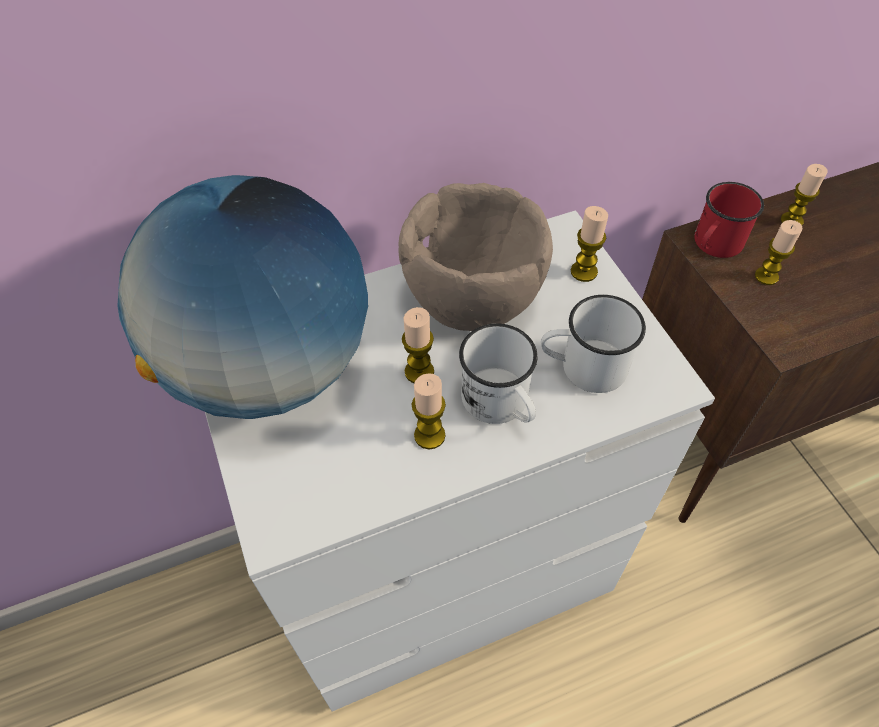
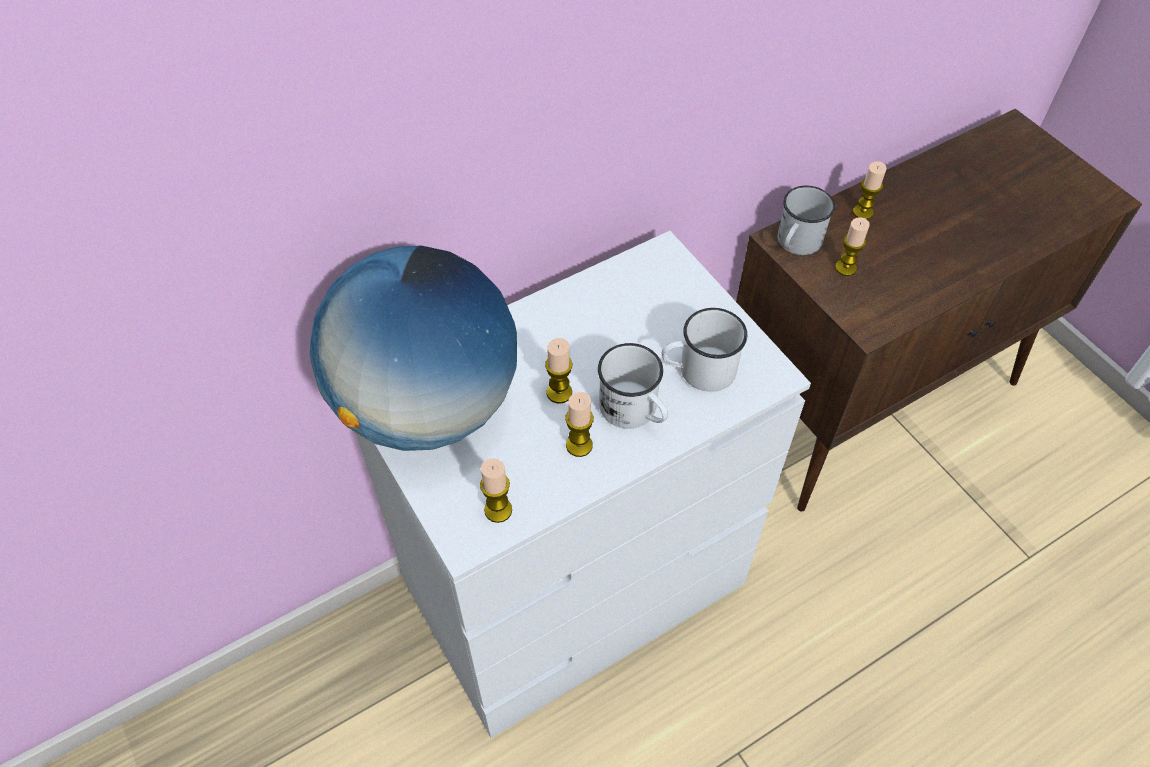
camera: 10 degrees left, 0 degrees up
brown bowl [399,183,553,331] -> none
candle [571,206,608,282] -> candle moved to [480,459,512,523]
red mug [694,182,764,258] -> white mug [777,186,835,255]

